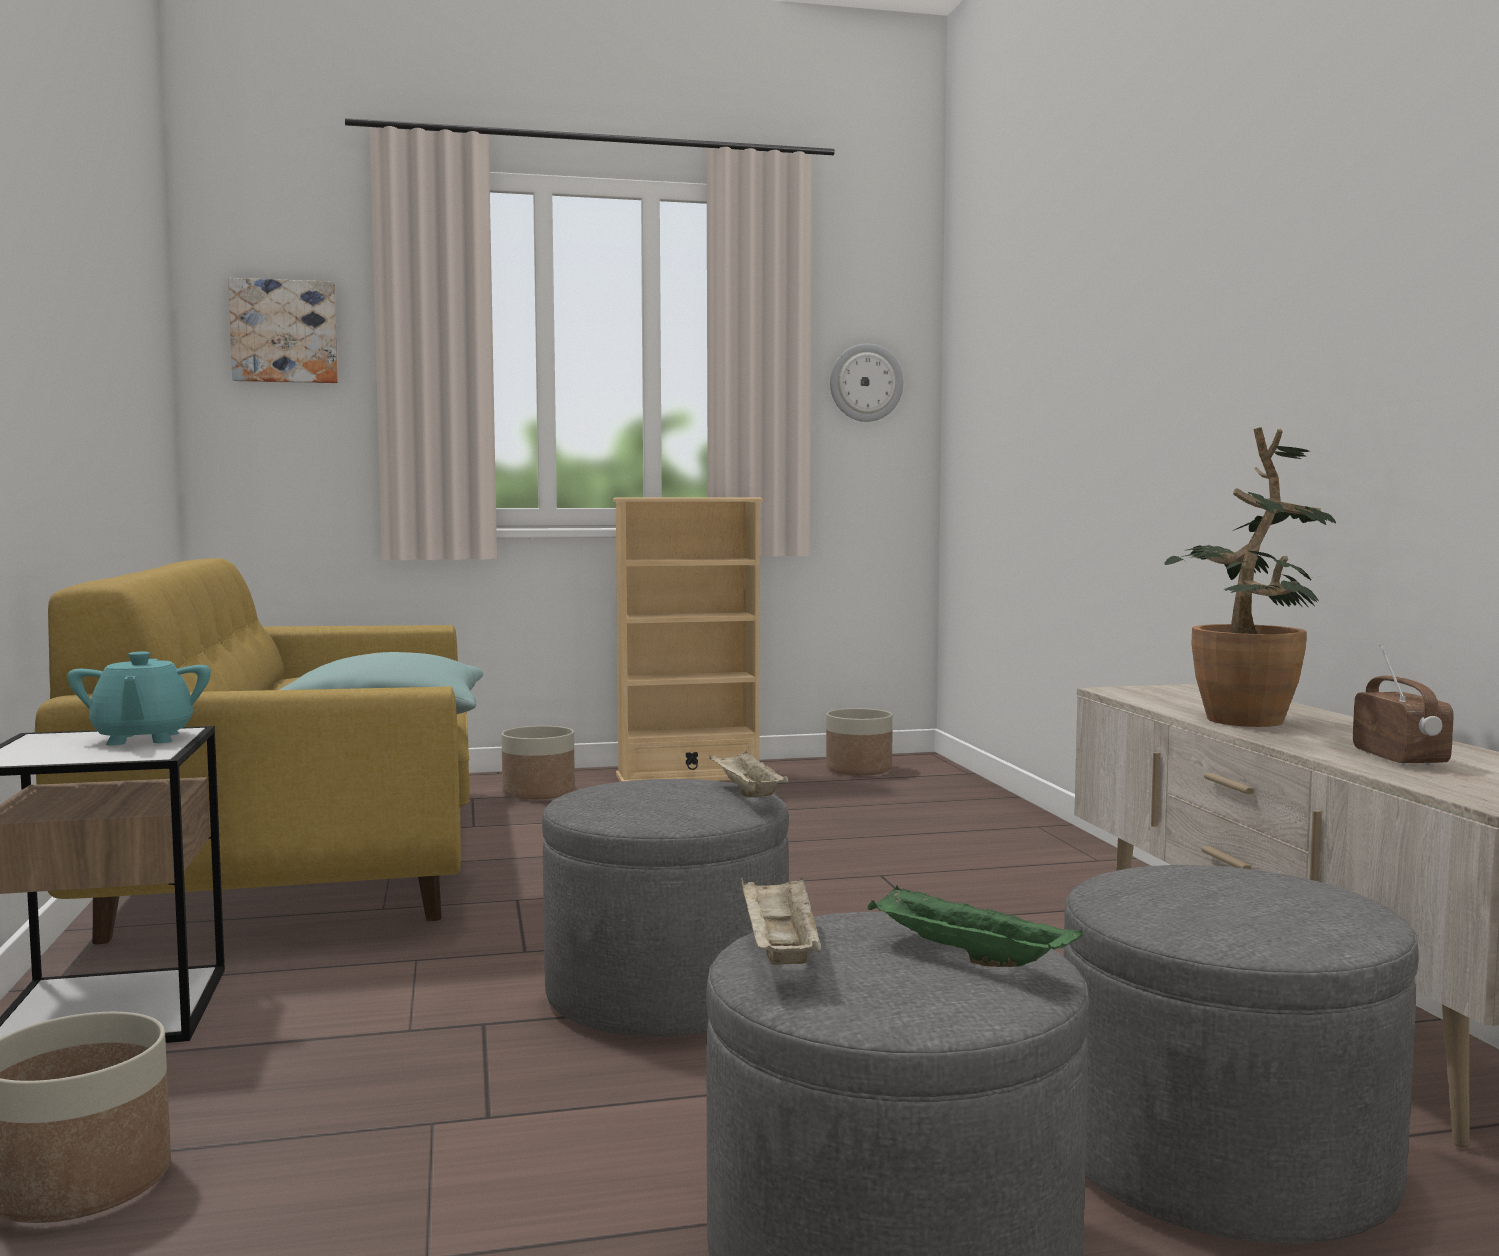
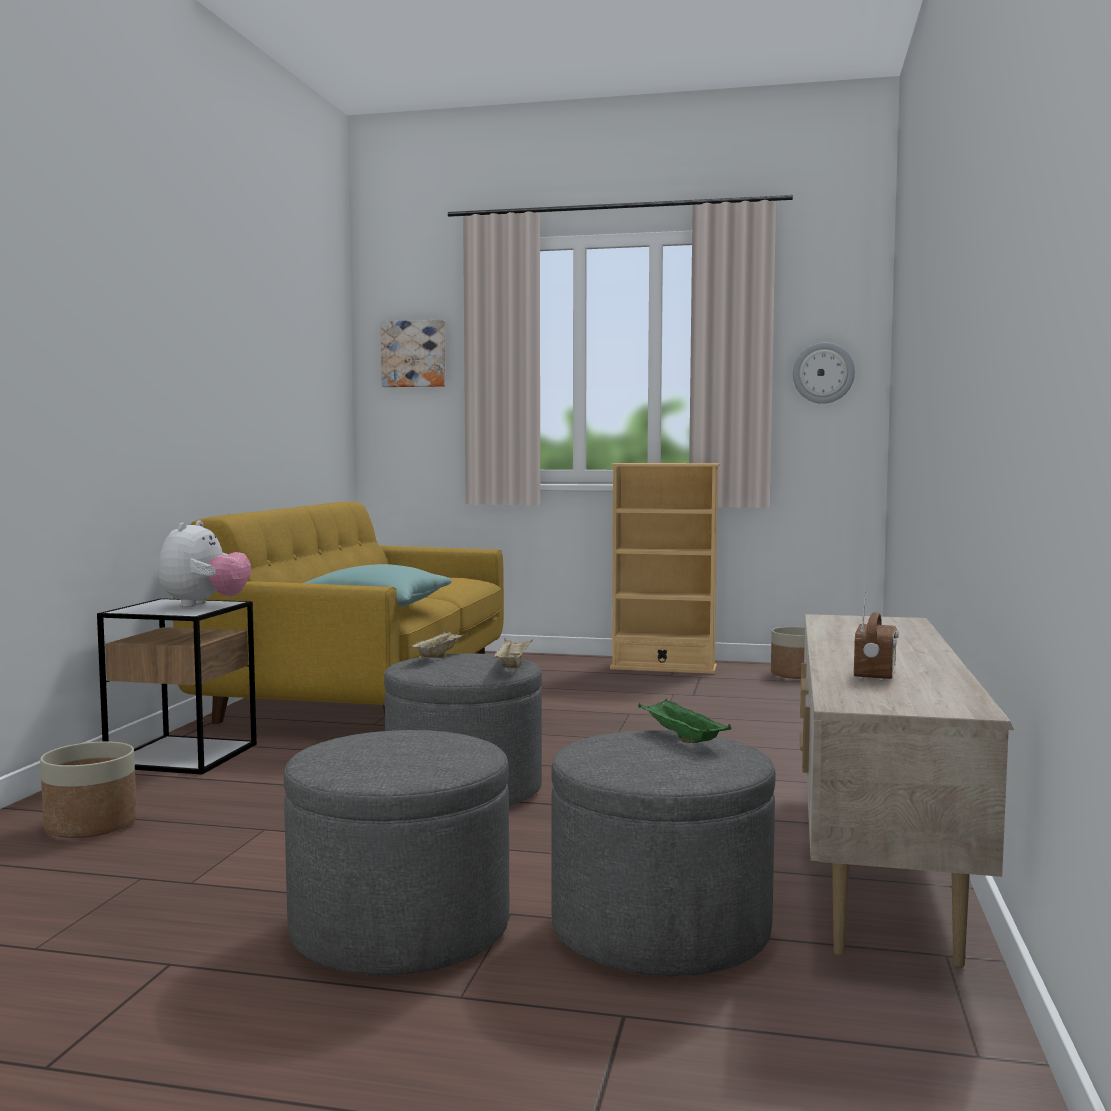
camera: 25 degrees right, 0 degrees up
turquoise teapot [67,651,211,746] -> plush toy [158,520,251,607]
planter [501,726,575,800] -> none
beige tray [741,876,821,965] -> beige tray moved to [409,630,470,658]
green tray [868,885,1083,967] -> green tray moved to [638,699,732,743]
potted plant [1164,427,1336,727] -> none

